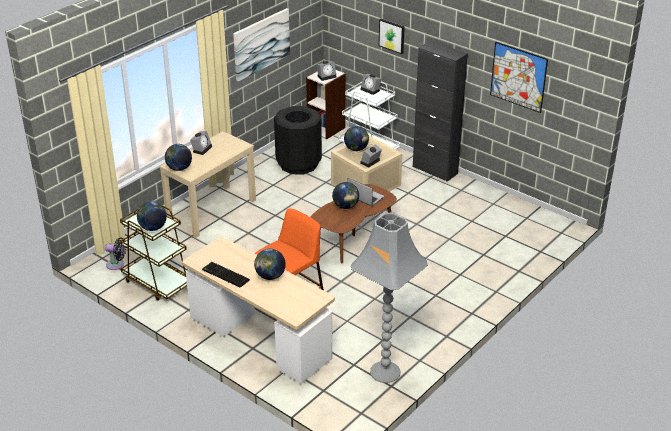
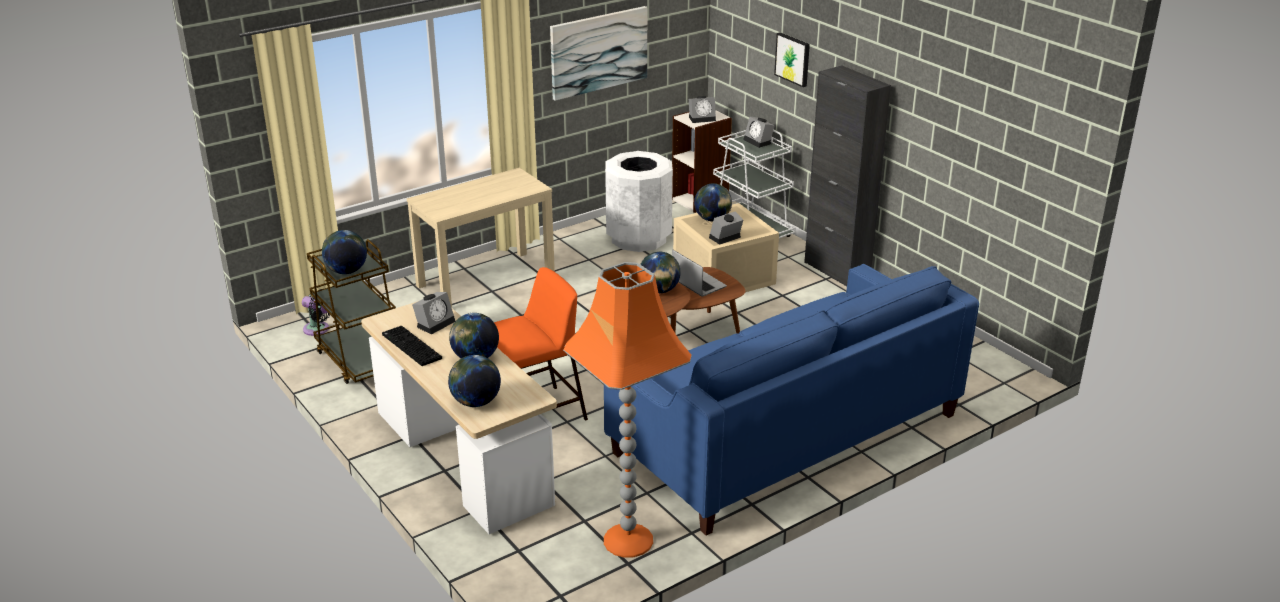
camera: 15 degrees right, 5 degrees down
globe [165,144,192,171] -> globe moved to [448,355,501,407]
alarm clock [190,131,212,155] -> alarm clock moved to [412,292,455,335]
black trash can [274,106,322,175] -> white trash can [605,151,673,252]
grey floor lamp [351,212,428,383] -> orange floor lamp [563,262,692,558]
picture [490,42,548,113] -> none
none -> blue sofa [604,264,979,535]

